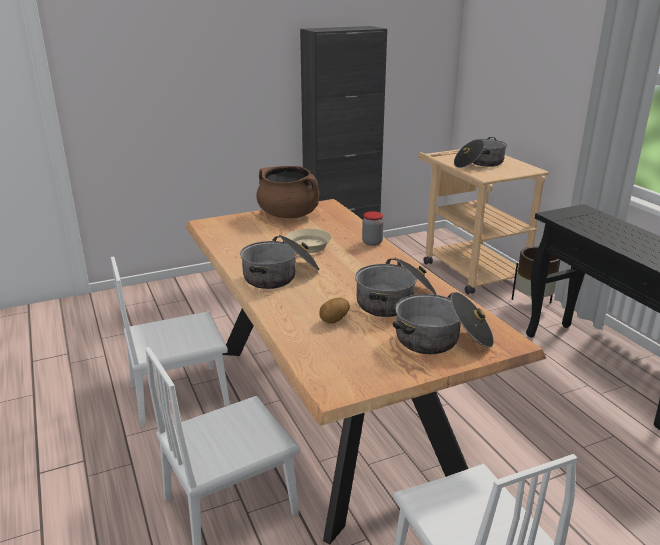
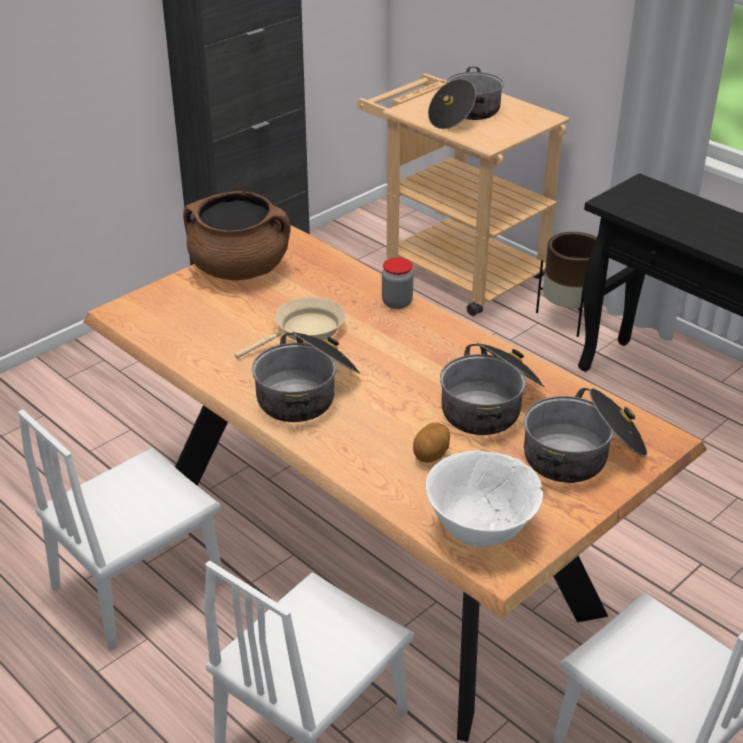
camera: 20 degrees left, 10 degrees up
none -> white bowl [426,451,543,547]

